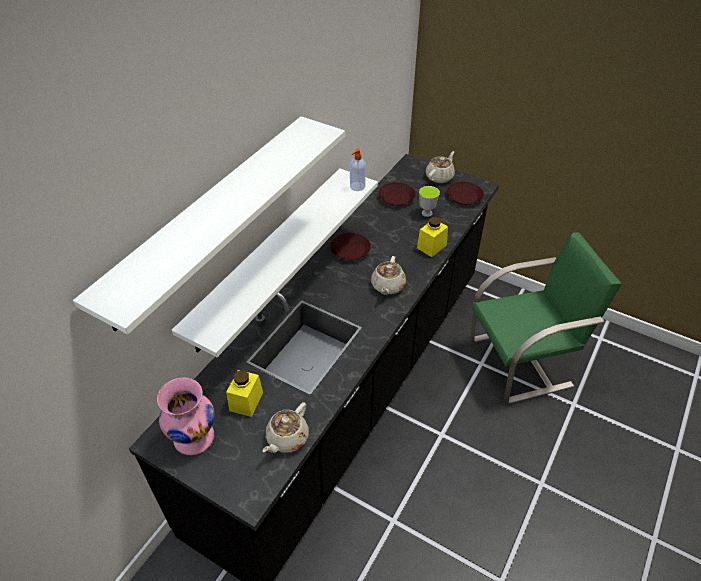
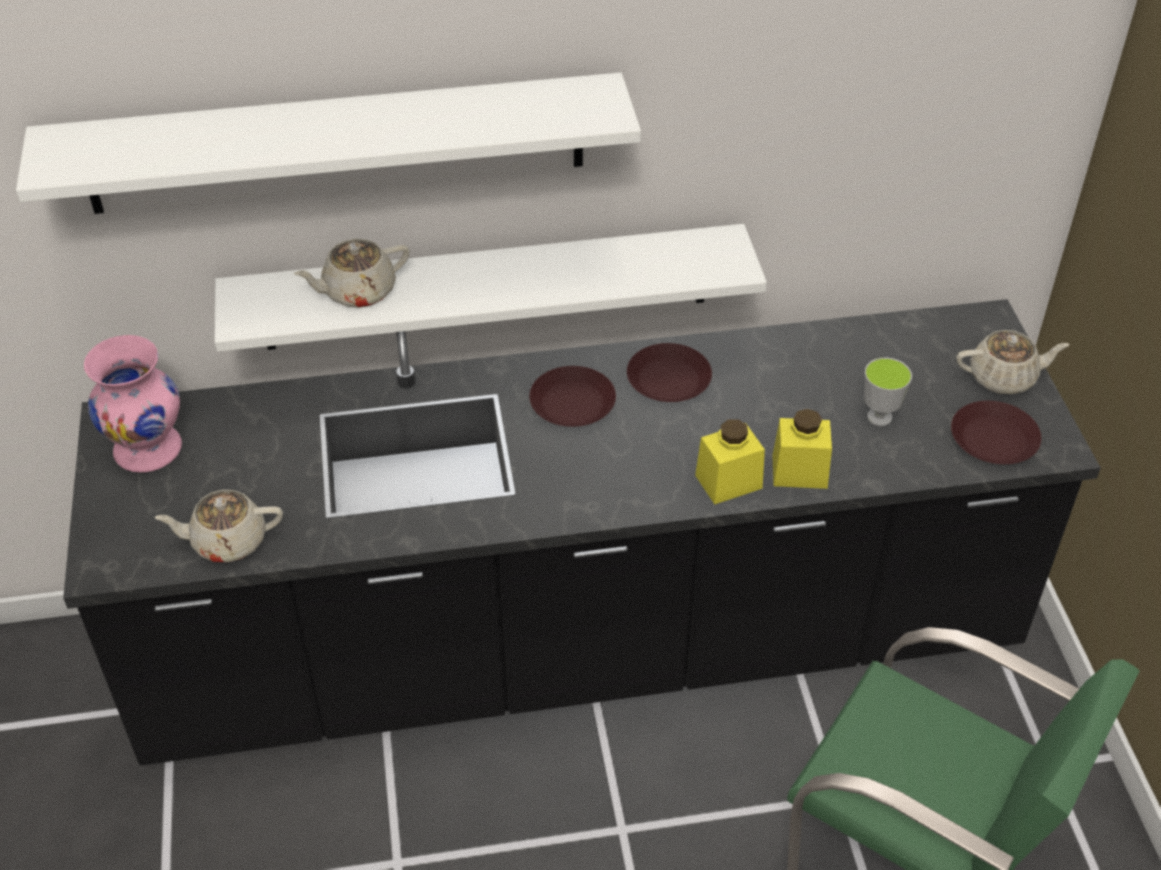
camera: 50 degrees right, 0 degrees up
yellow jar [226,370,263,417] -> yellow jar moved to [695,419,765,505]
soap dispenser [350,148,366,191] -> none
beige teapot [371,256,406,295] -> beige teapot moved to [294,239,409,308]
brown plate [378,182,416,206] -> brown plate moved to [529,366,616,427]

